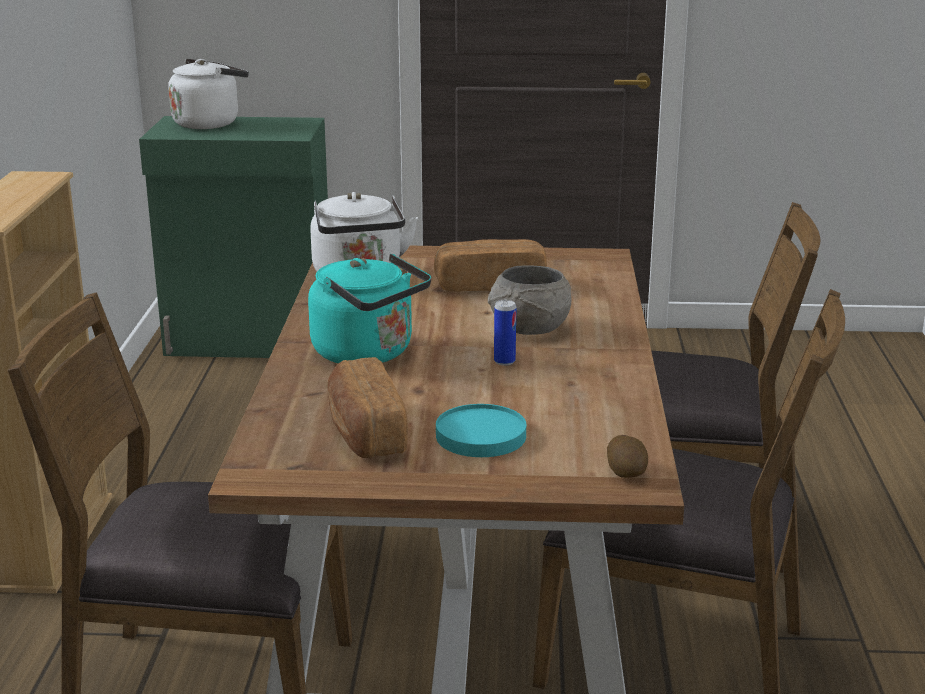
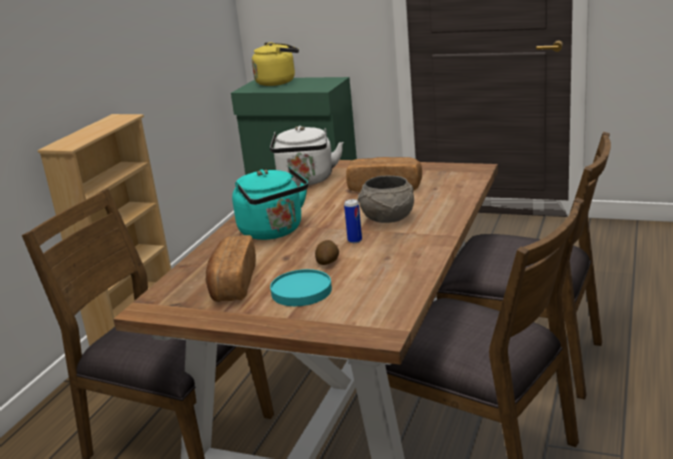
camera: 20 degrees right, 0 degrees up
white kettle [168,59,249,129] -> yellow kettle [252,42,299,86]
potato [607,435,648,478] -> potato moved to [315,240,339,265]

